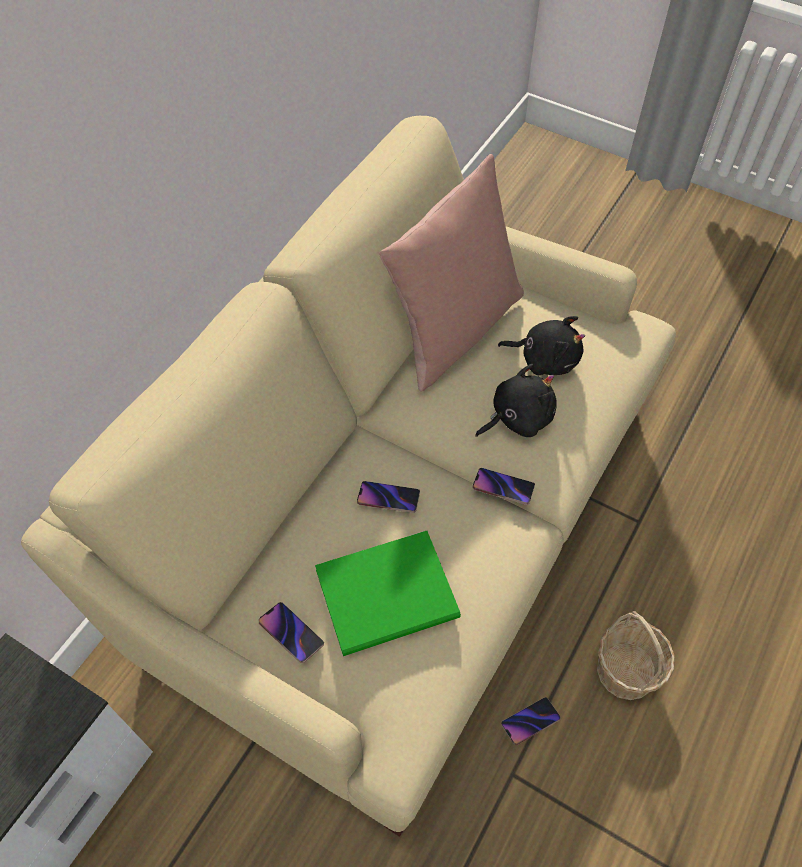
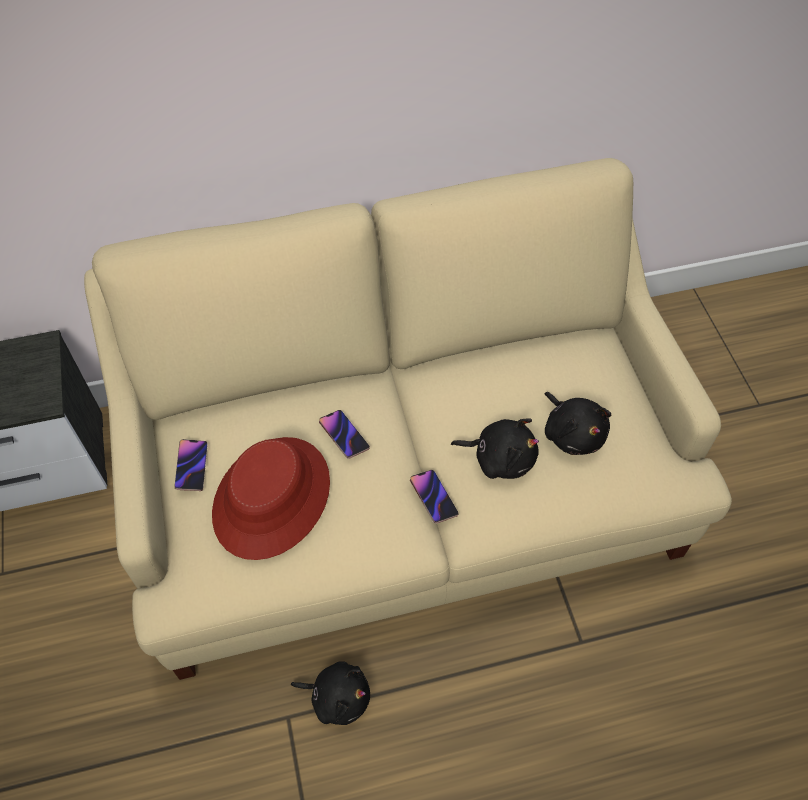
camera: 45 degrees right, 0 degrees up
green book [315,531,461,656] -> red hat [212,437,330,560]
pink pillow [379,154,524,392] -> none
phone [501,697,561,745] -> black plush toy [291,661,370,725]
basket [597,611,675,700] -> none

